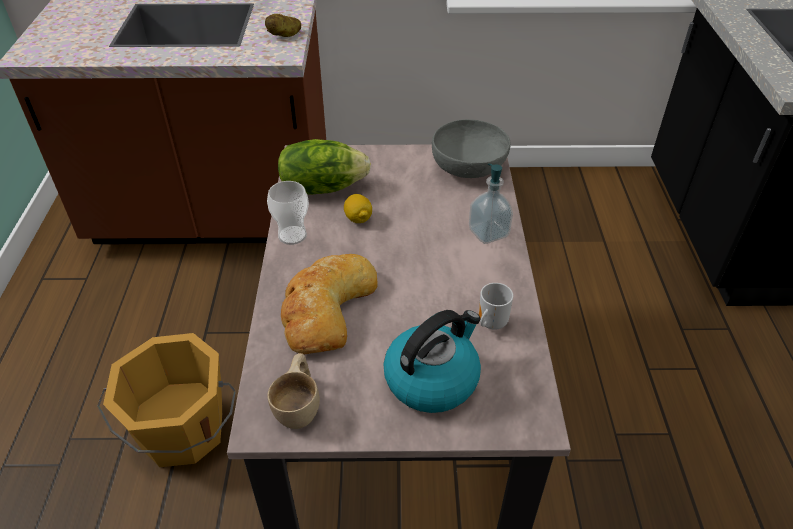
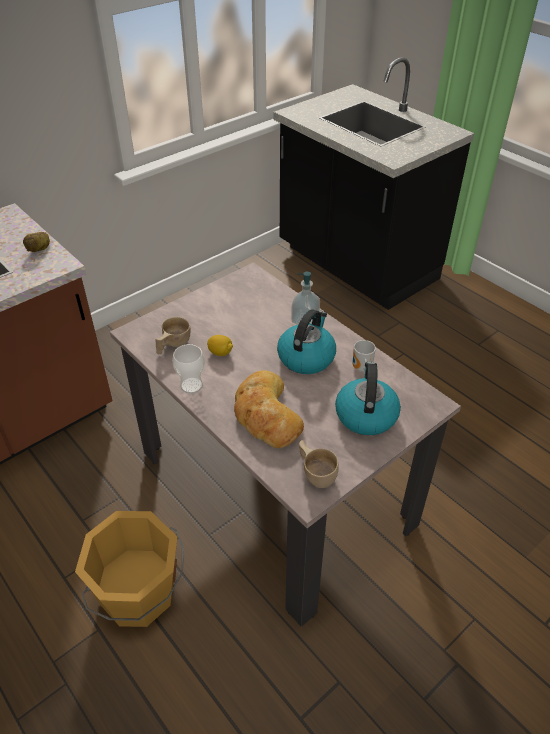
camera: 40 degrees left, 0 degrees up
lettuce [278,139,371,195] -> beige cup [155,317,190,354]
grey bowl [432,119,511,178] -> none
none -> kettle [277,309,336,374]

